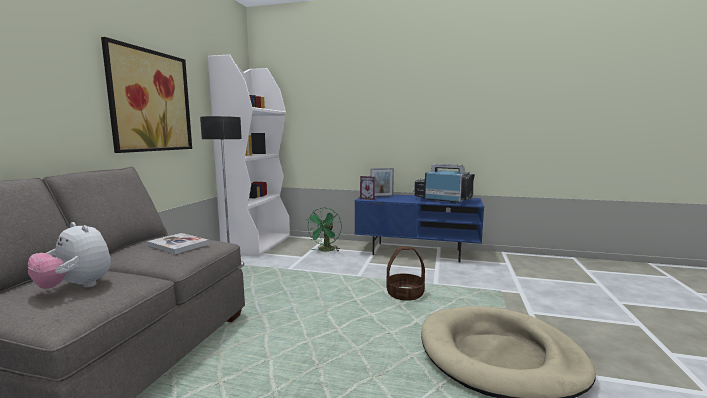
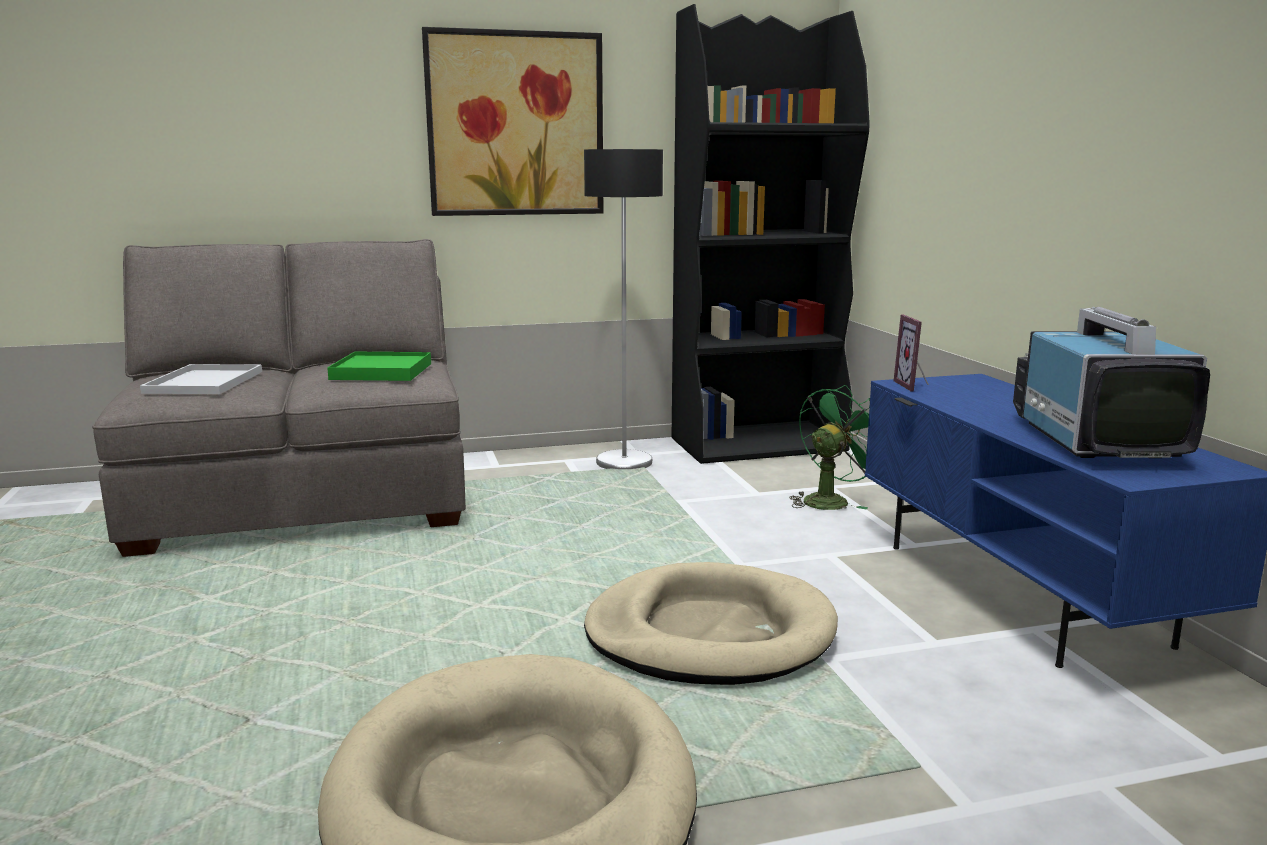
camera: 60 degrees right, 5 degrees up
plush toy [28,222,111,289] -> white tray [140,364,262,394]
book [147,233,209,254] -> green tray [327,352,431,381]
white bookcase [208,54,290,256] -> black bookcase [672,4,870,464]
green fan [306,207,342,252] -> green fan turned 150 degrees clockwise [789,385,870,510]
picture frame [370,168,394,197] -> none
basket [387,246,425,301] -> beige dog bed [584,562,838,685]

